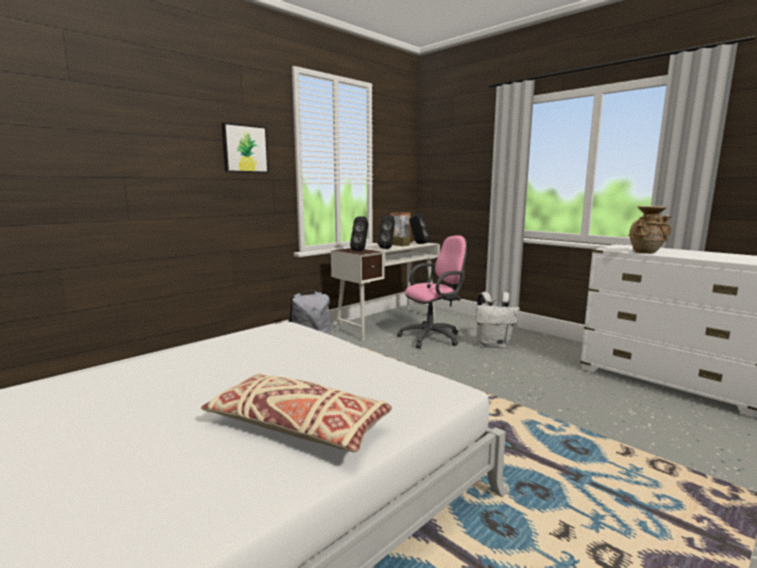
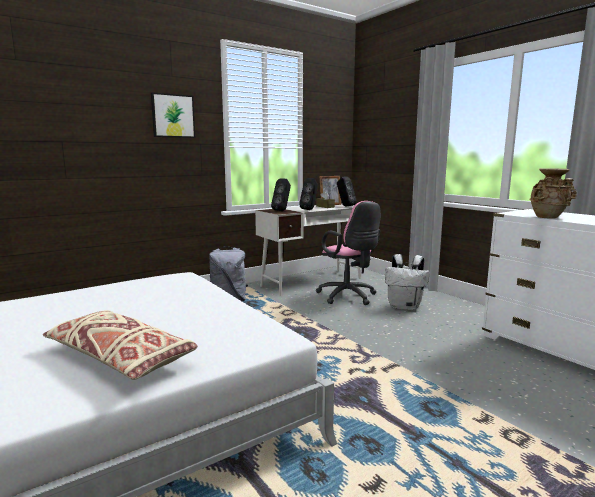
camera: 10 degrees right, 0 degrees up
pink office chair [397,235,467,349] -> pink office chair turned 75 degrees clockwise [316,201,381,305]

